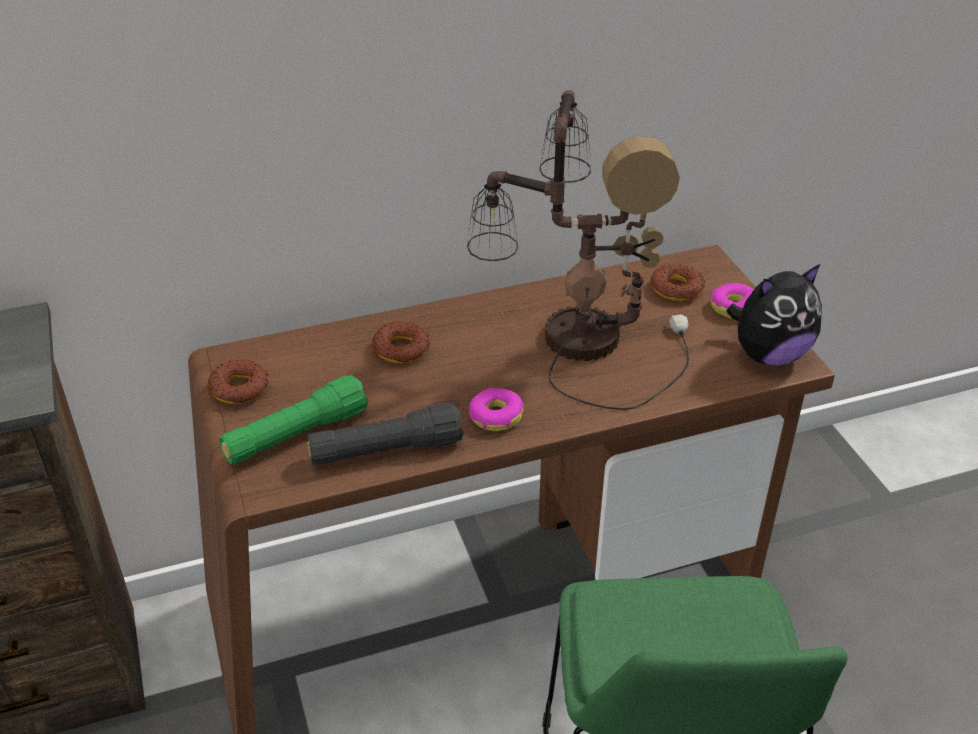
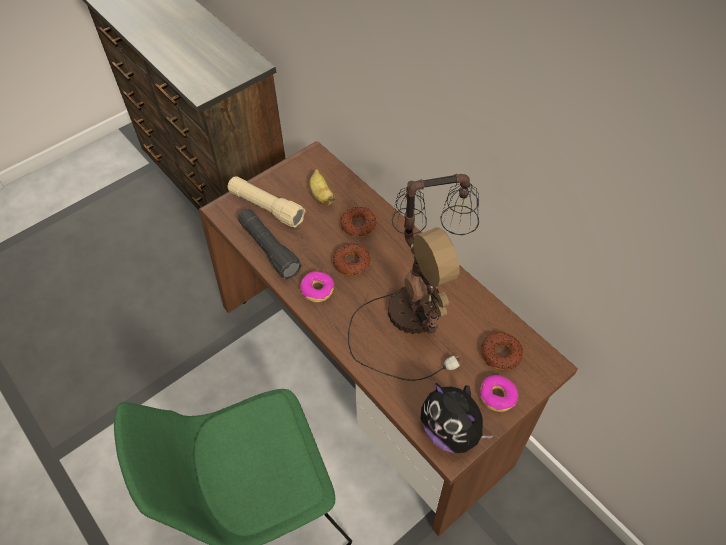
camera: 70 degrees right, 15 degrees up
donut [207,360,269,404] -> donut moved to [333,243,371,275]
green flashlight [219,375,368,464] -> beige flashlight [228,176,306,228]
none -> banana [310,169,335,205]

